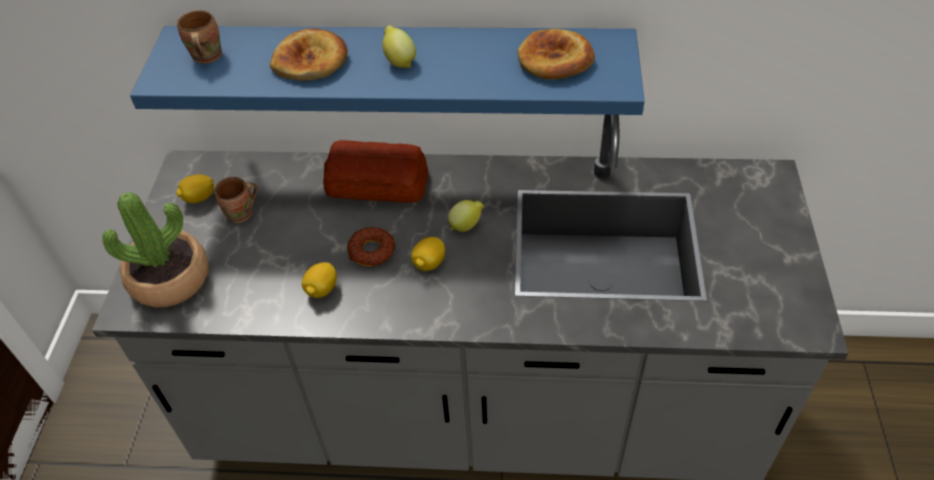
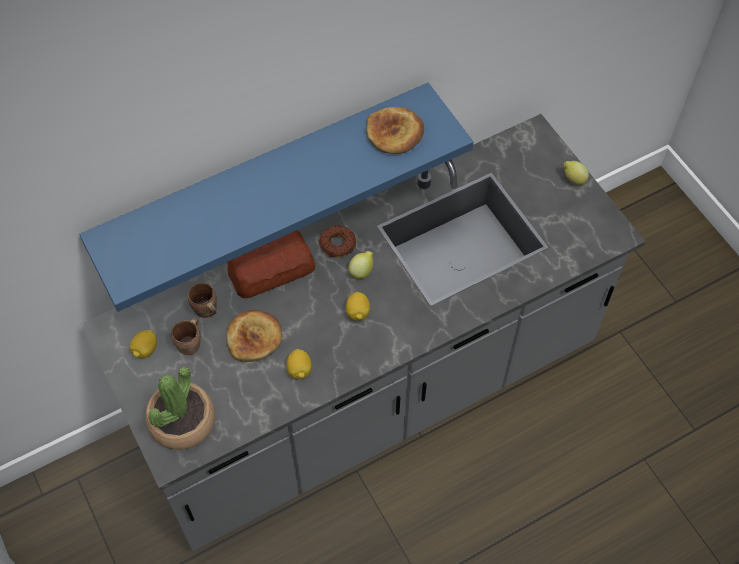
camera: 35 degrees left, 10 degrees up
brown mug [177,10,222,64] -> brown mug moved to [187,283,217,318]
bread [270,28,348,81] -> bread moved to [226,310,282,362]
donut [347,227,395,266] -> donut moved to [319,225,356,257]
lemon [382,25,416,68] -> lemon moved to [563,161,589,185]

